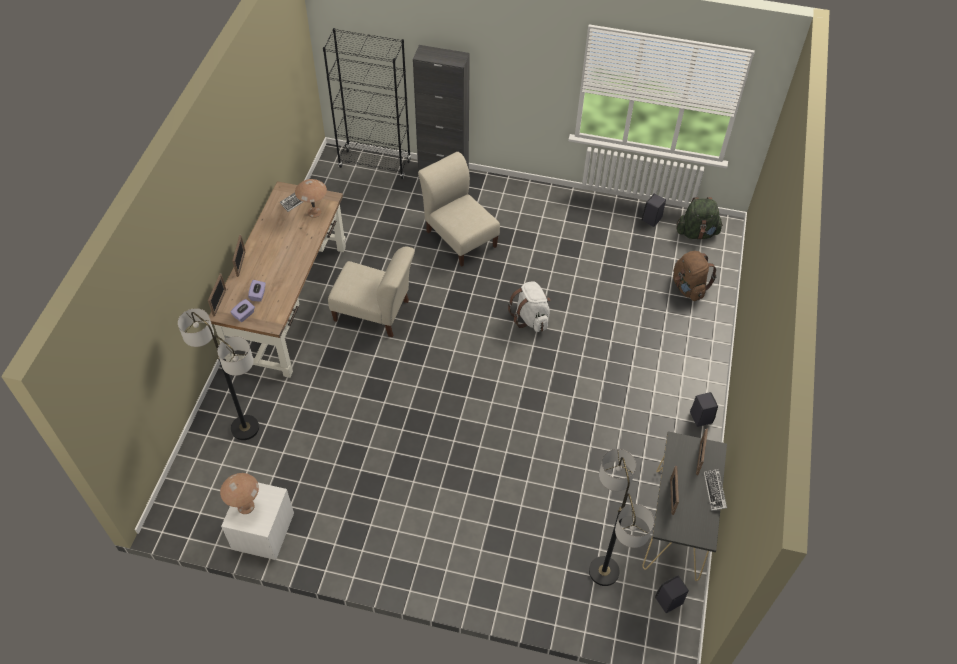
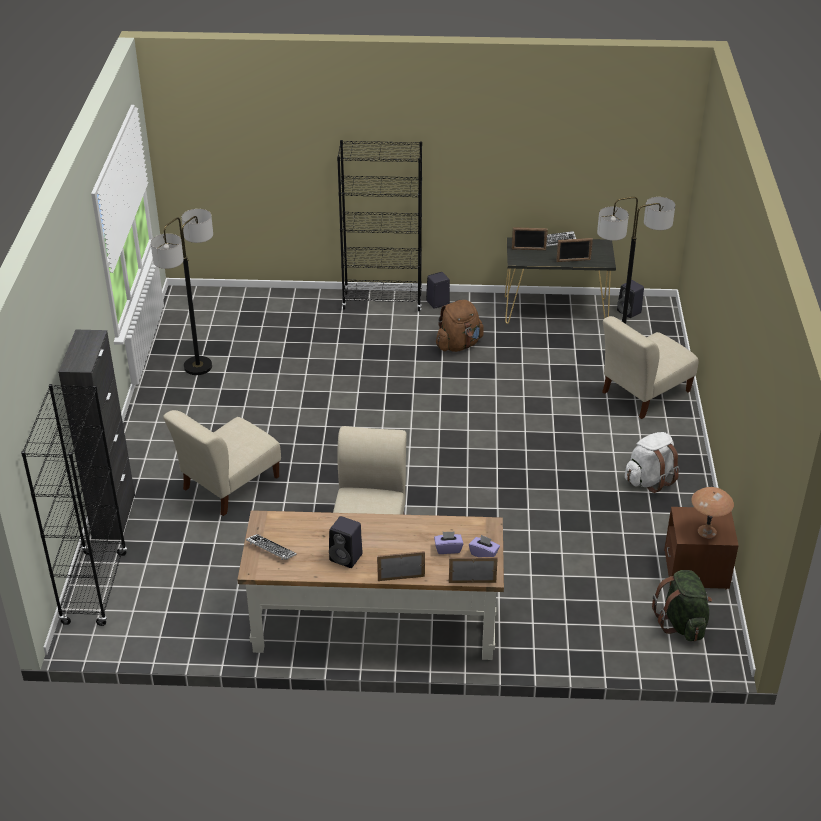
camera: 100 degrees left, 15 degrees down
floor lamp [178,308,259,440] -> floor lamp moved to [151,209,213,375]
white nightstand [221,483,294,560] -> brown nightstand [664,507,739,589]
brown table lamp [295,179,327,218] -> none
white backpack [508,281,550,332] -> white backpack moved to [625,432,679,493]
black speaker [642,193,666,227] -> black speaker moved to [329,516,363,568]
brown backpack [673,251,717,301] -> brown backpack moved to [436,300,484,352]
green backpack [676,197,723,240] -> green backpack moved to [652,570,712,641]
none -> black bookcase [337,140,422,311]
none -> beige chair [602,316,699,419]

